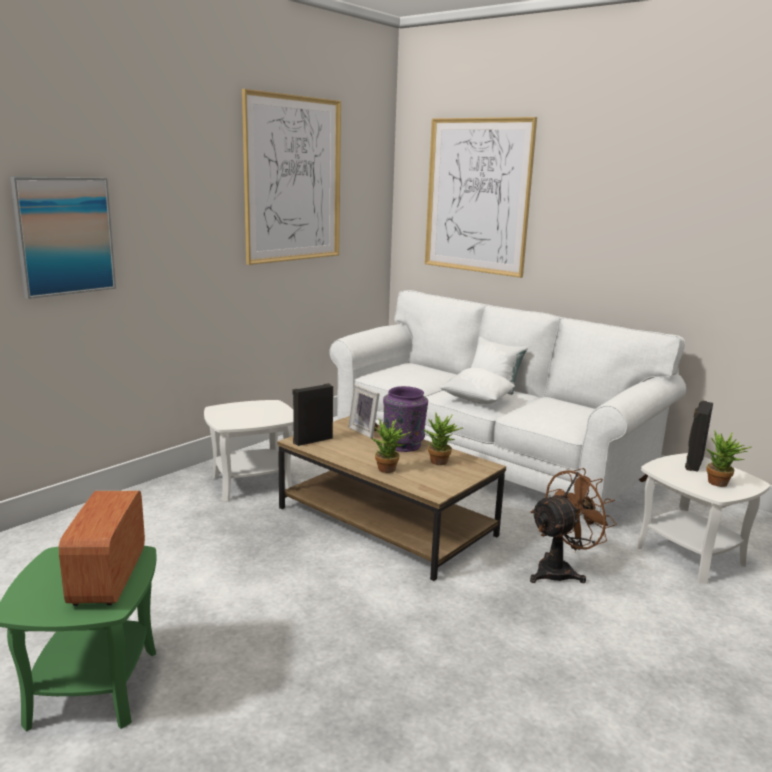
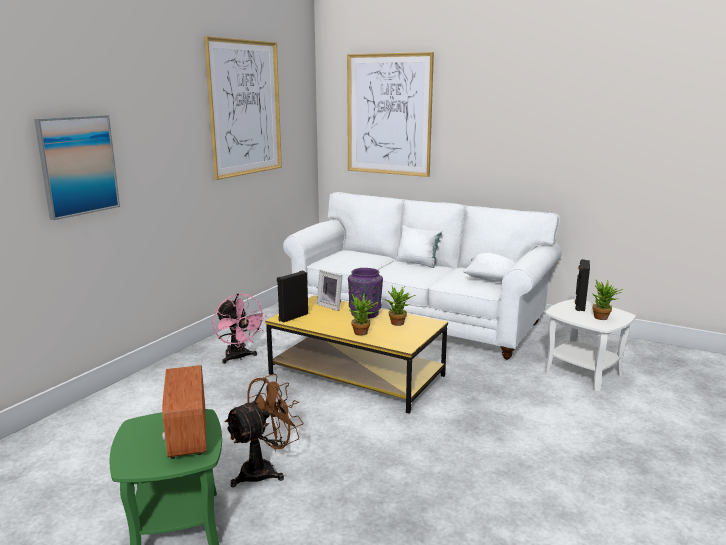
camera: 10 degrees left, 0 degrees up
white side table [204,400,293,501] -> pink fan [213,294,267,364]
brown coffee table [277,416,506,581] -> yellow coffee table [265,295,448,413]
white pillow [440,368,515,404] -> white pillow moved to [462,253,516,282]
brown fan [530,468,617,583] -> brown fan moved to [224,374,303,487]

